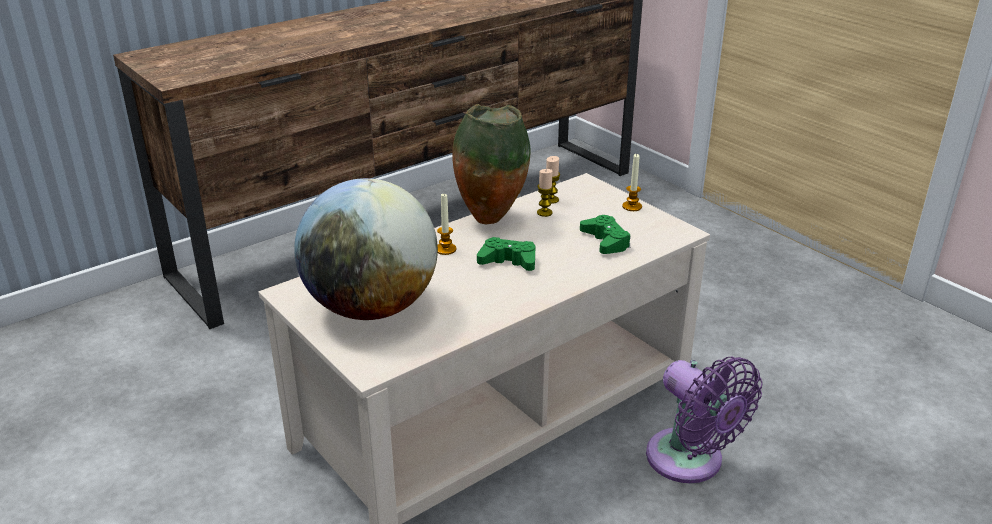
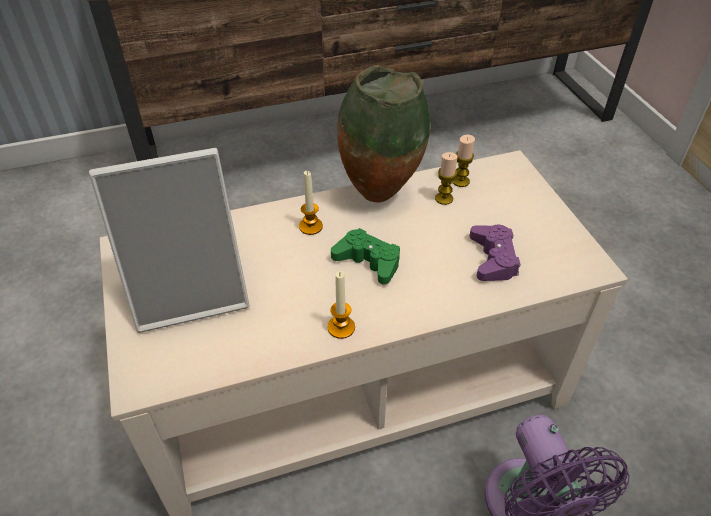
camera: 20 degrees right, 15 degrees up
globe [294,178,438,320] -> picture frame [89,148,249,333]
green game controller [580,215,631,254] -> purple game controller [469,225,521,281]
candle [622,154,642,211] -> candle moved to [327,271,355,339]

